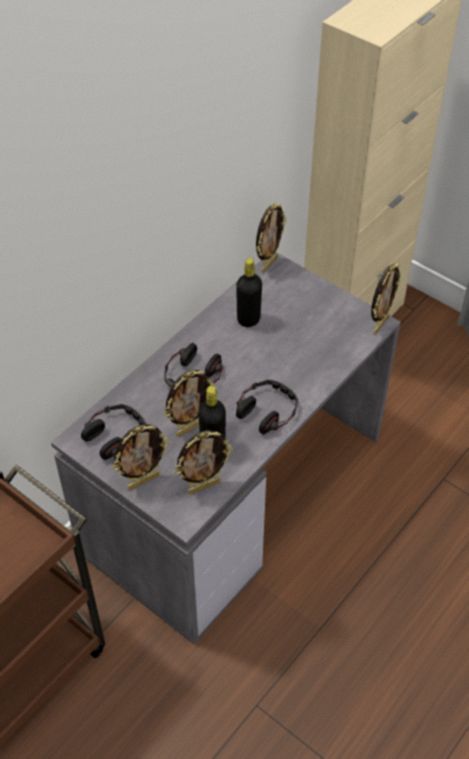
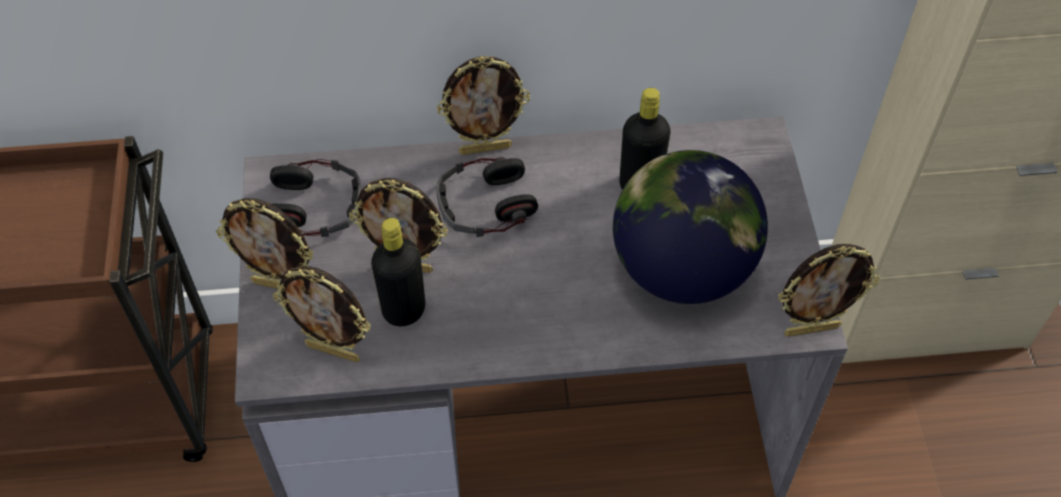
camera: 45 degrees right, 5 degrees up
headphones [236,379,298,435] -> none
picture frame [256,203,286,273] -> picture frame moved to [437,56,530,155]
none -> globe [613,150,768,304]

